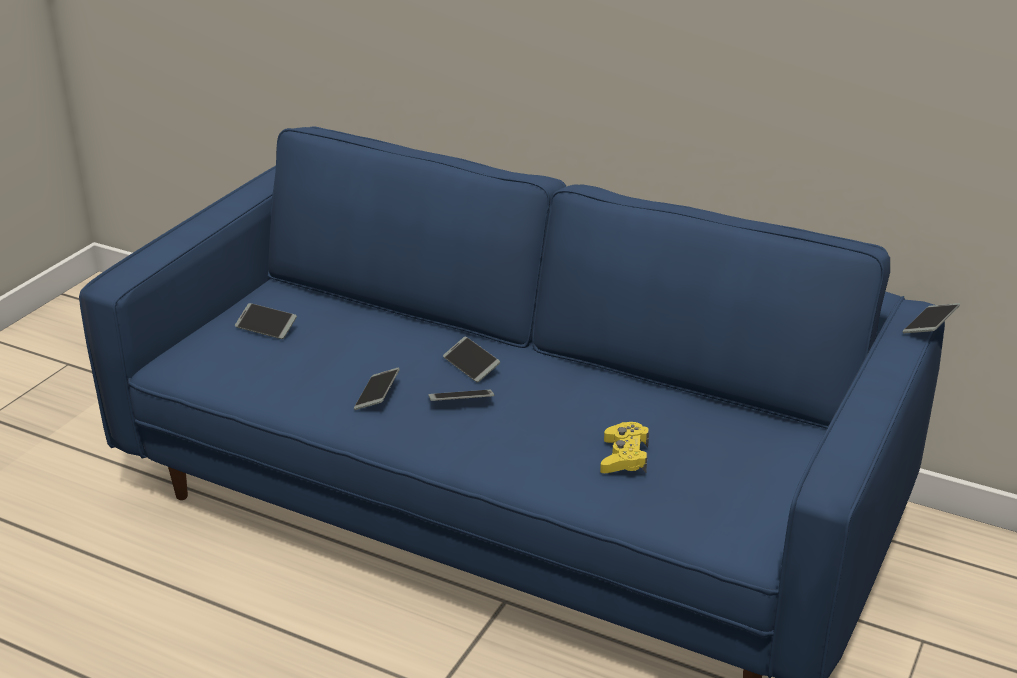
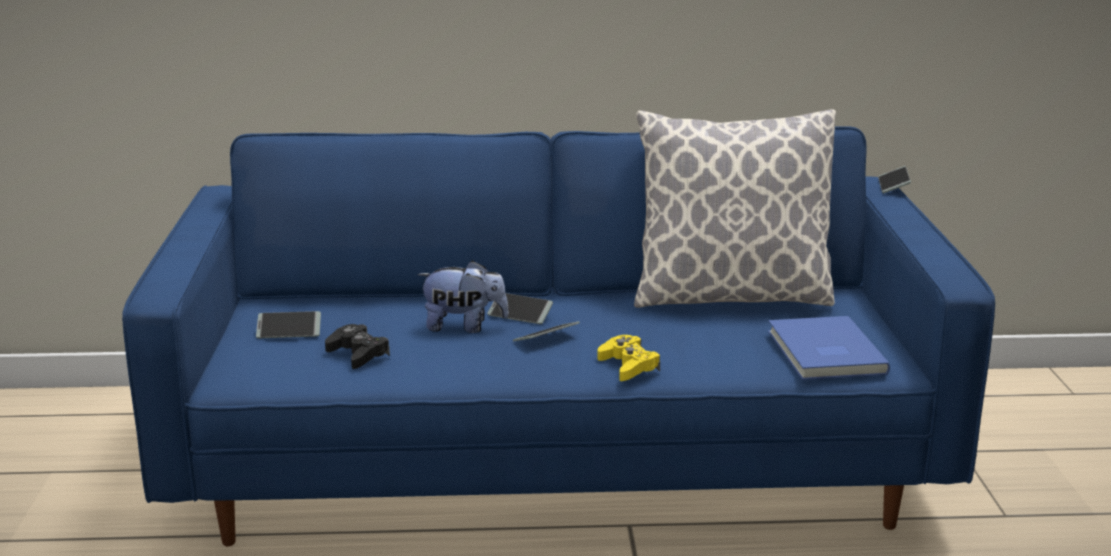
camera: 30 degrees left, 10 degrees down
phone [354,367,400,410] -> none
yellow game controller [600,422,649,473] -> yellow game controller moved to [597,335,660,381]
none -> black game controller [325,324,390,369]
none -> plush toy [418,260,509,333]
none -> pillow [634,109,836,308]
none -> blue book [768,316,890,380]

